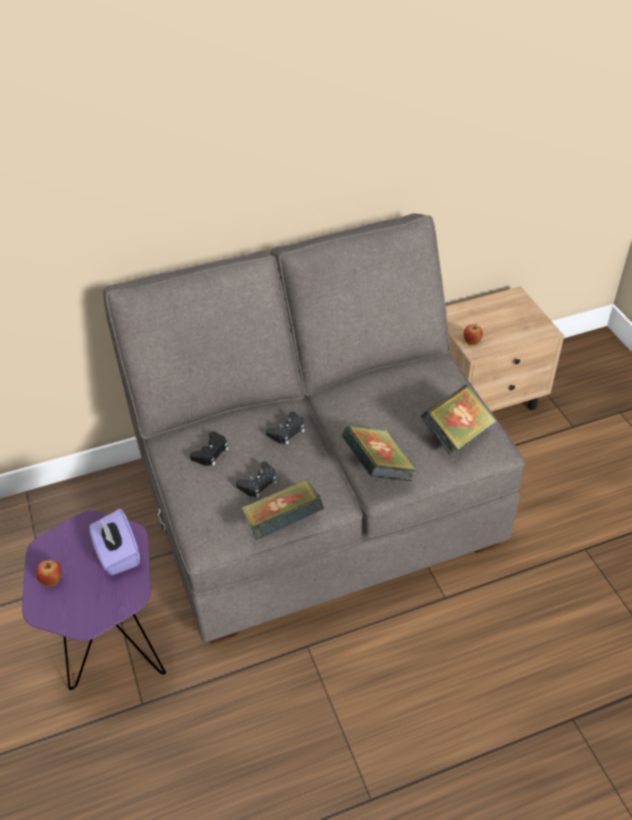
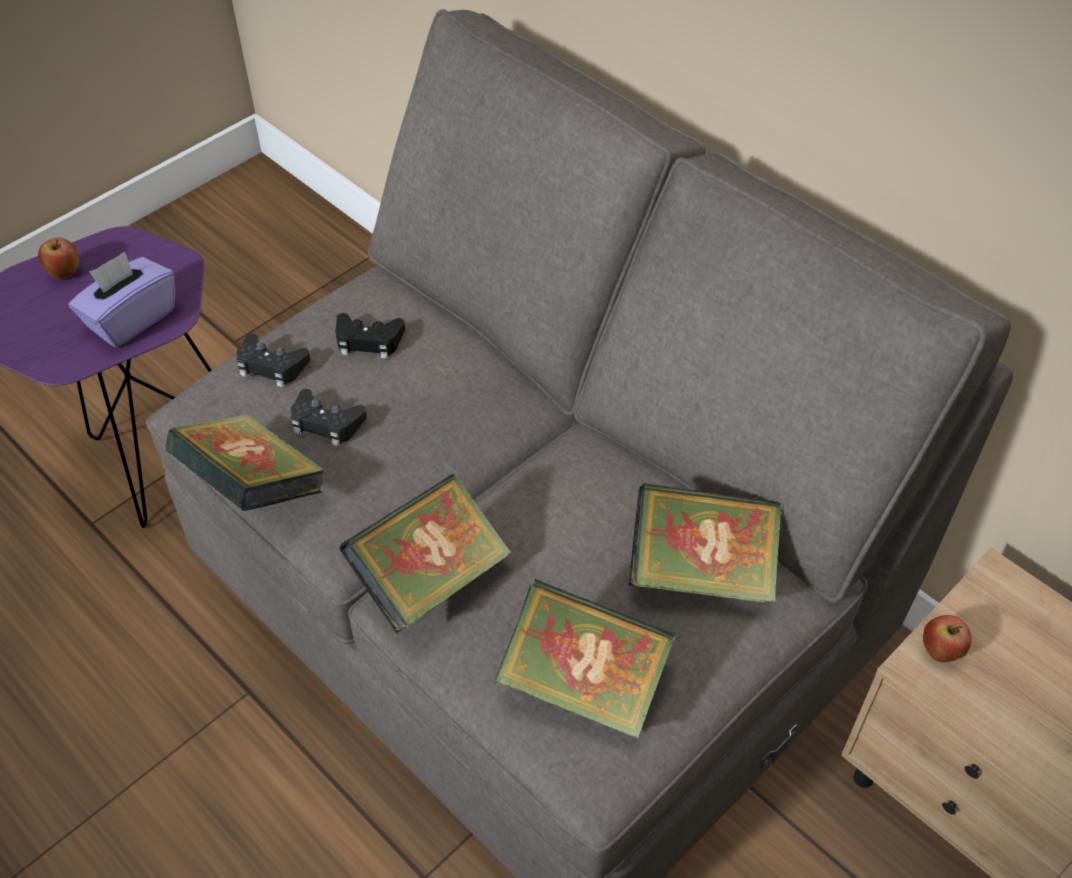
camera: 65 degrees right, 5 degrees up
black game controller [266,411,305,445] -> black game controller moved to [237,334,310,388]
none -> book [629,483,782,603]

